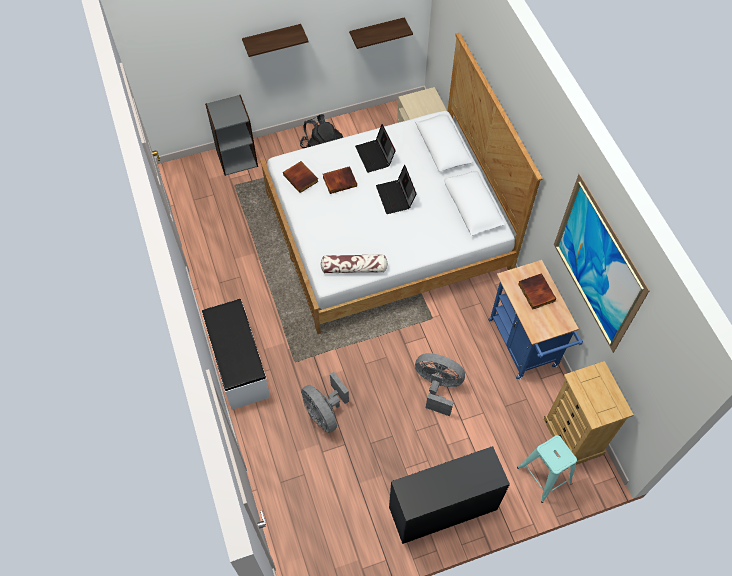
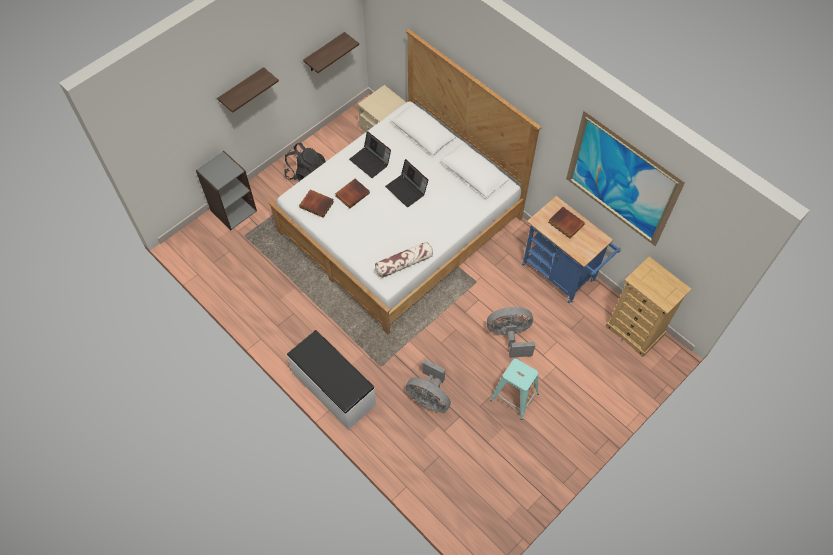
camera: 25 degrees left, 0 degrees up
black desk [389,446,510,544] -> none
turquoise stool [517,435,577,503] -> turquoise stool moved to [490,358,539,420]

